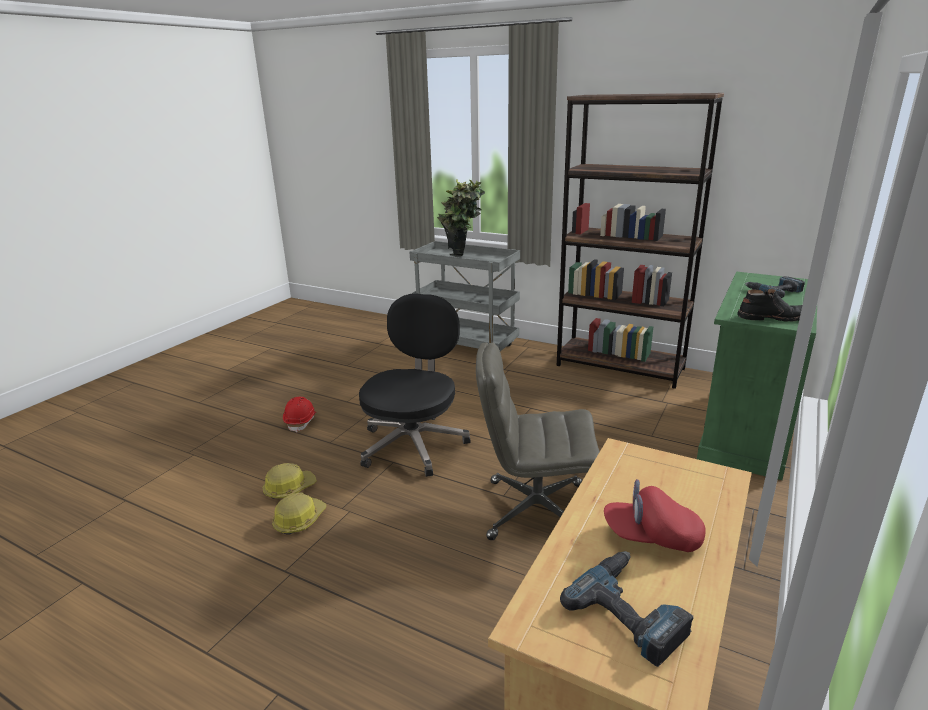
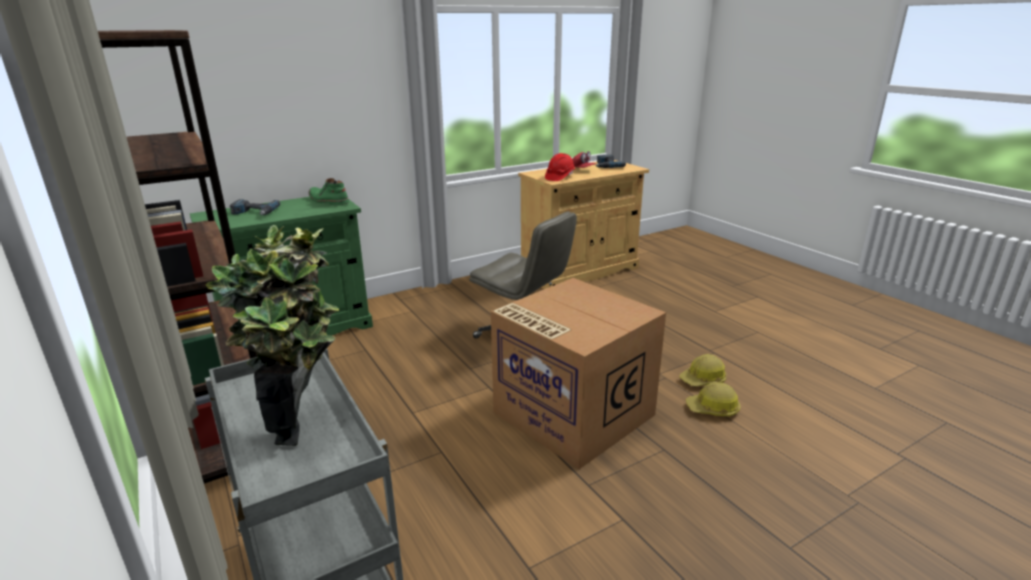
camera: 150 degrees left, 0 degrees up
red hard hat [283,397,316,433] -> red hard hat moved to [545,153,576,181]
black office chair [359,294,471,477] -> cardboard box [491,278,666,469]
black boot [737,289,802,322] -> green boot [309,178,349,205]

